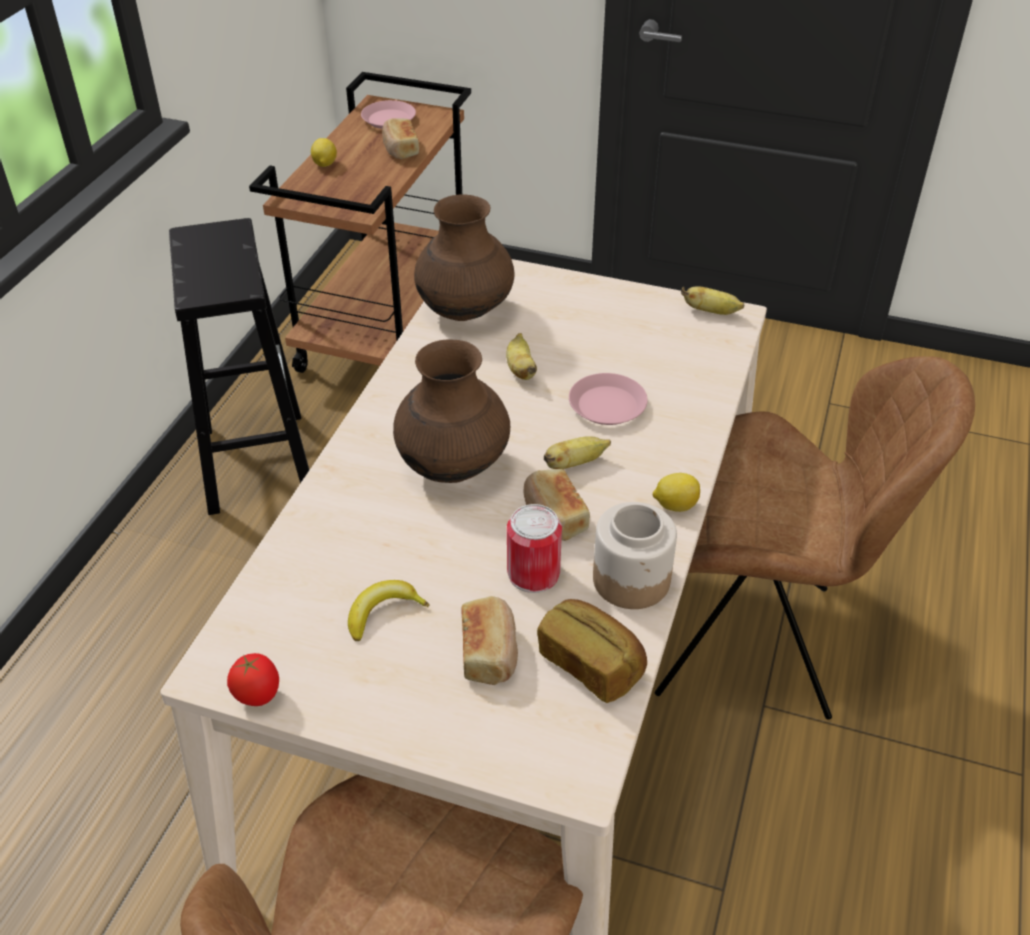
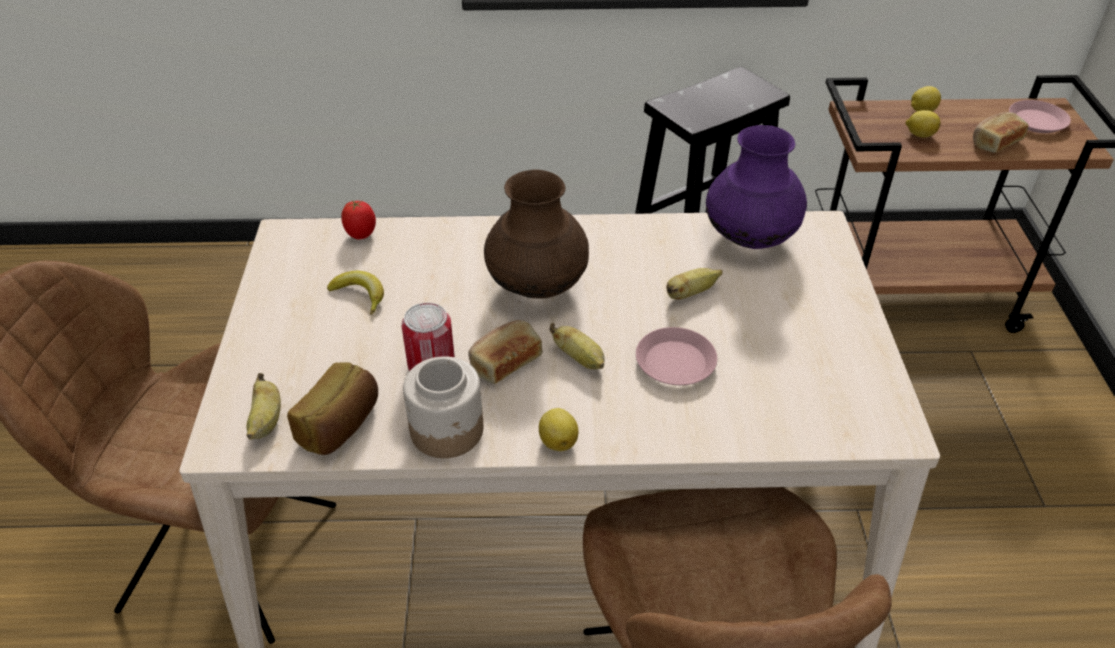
camera: 70 degrees right, 0 degrees up
tomato [227,653,279,706] -> tomato moved to [341,200,376,239]
brown vase [414,194,514,321] -> purple vase [706,125,807,249]
bread [461,596,518,685] -> none
banana [681,286,744,315] -> banana moved to [247,373,281,439]
none -> lemon [905,110,940,137]

